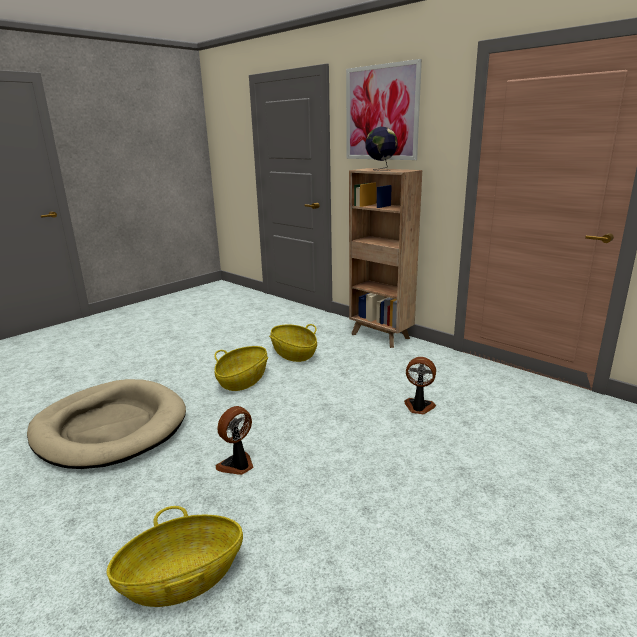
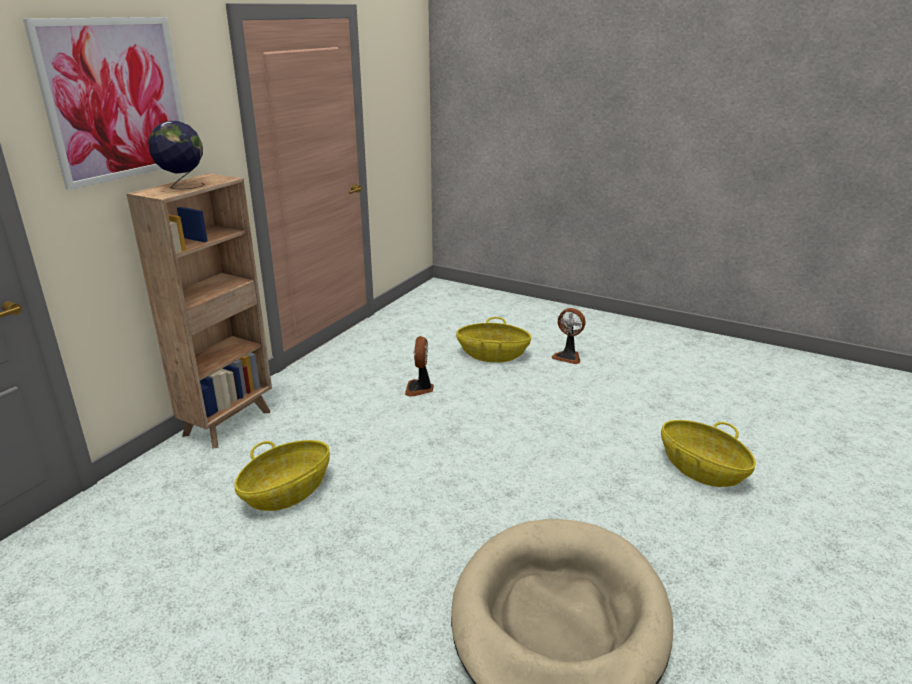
camera: 105 degrees left, 5 degrees up
basket [214,346,268,391] -> basket moved to [456,317,531,363]
fan [216,406,253,475] -> fan moved to [552,308,586,364]

